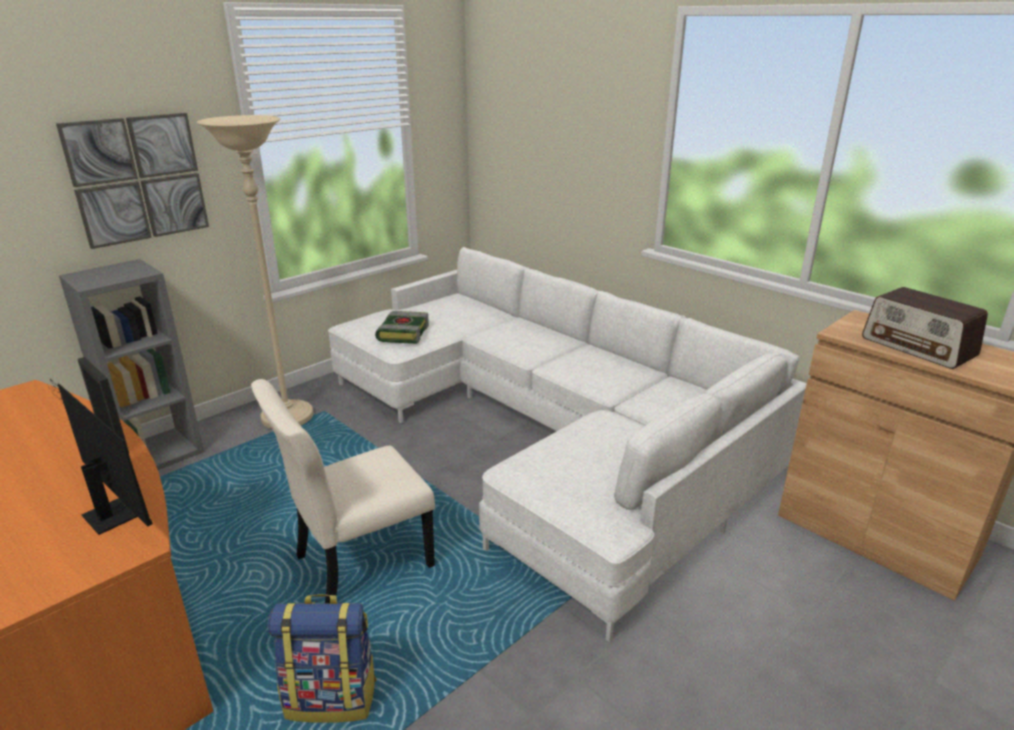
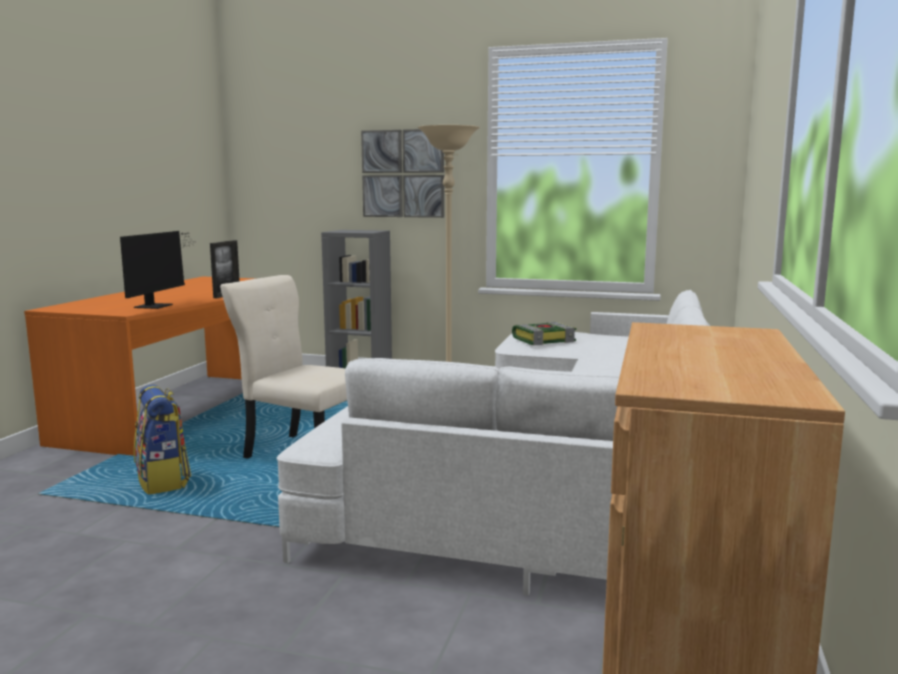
camera: 60 degrees right, 15 degrees down
radio [862,287,988,369] -> none

